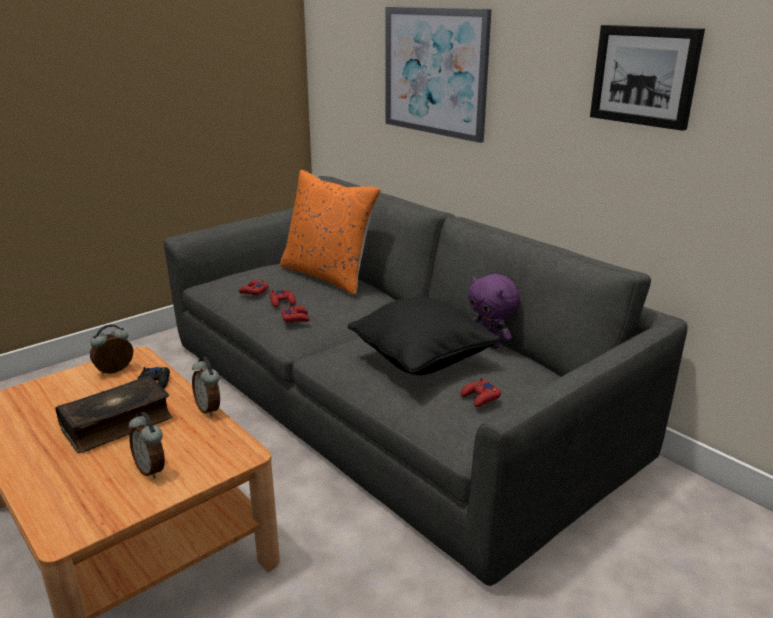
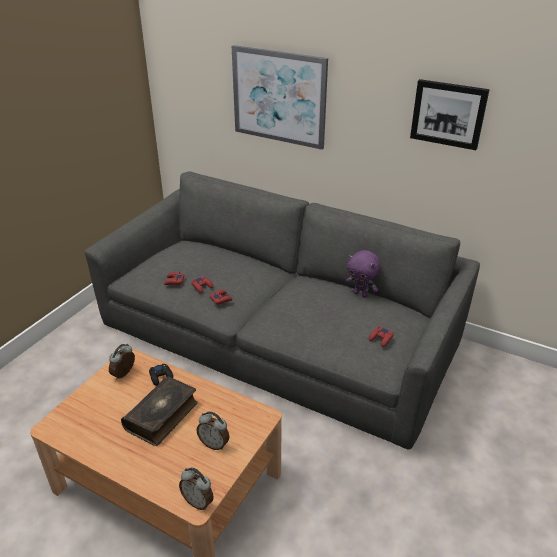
camera: 20 degrees left, 10 degrees up
alarm clock [192,357,220,417] -> alarm clock moved to [179,467,214,510]
orange pillow [280,170,381,295] -> none
black pillow [348,297,500,375] -> none

